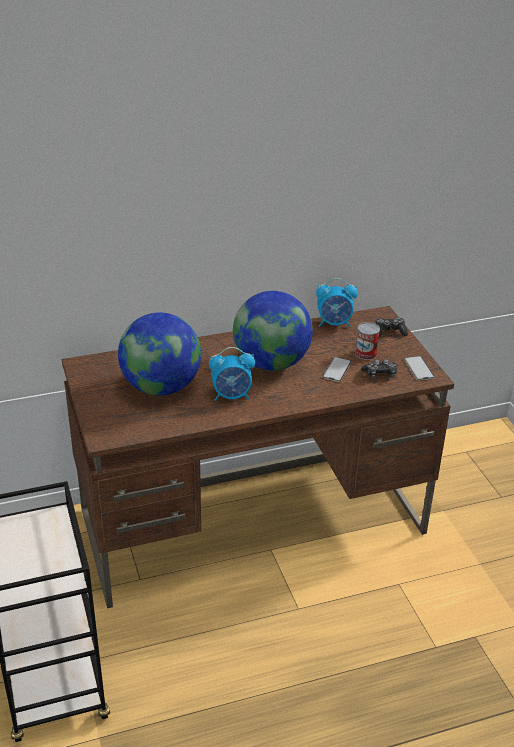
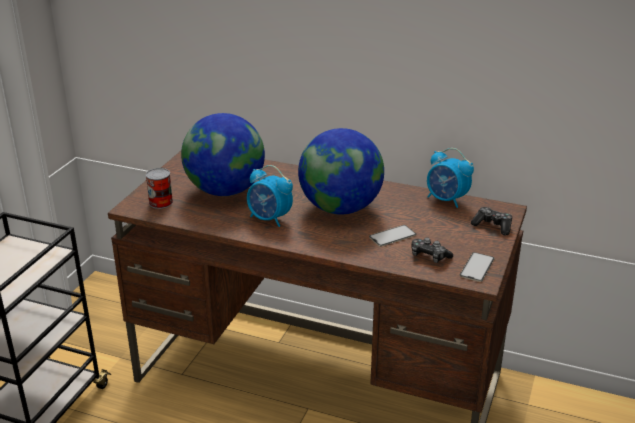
camera: 40 degrees right, 5 degrees down
can [355,322,380,360] -> can moved to [146,168,173,209]

